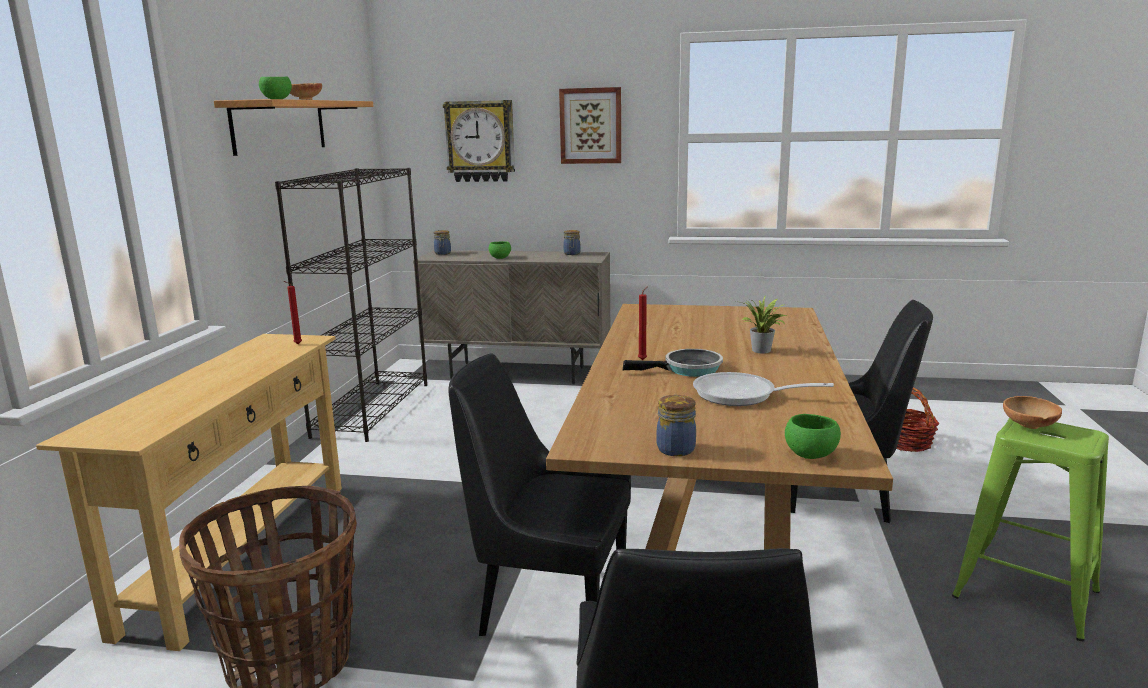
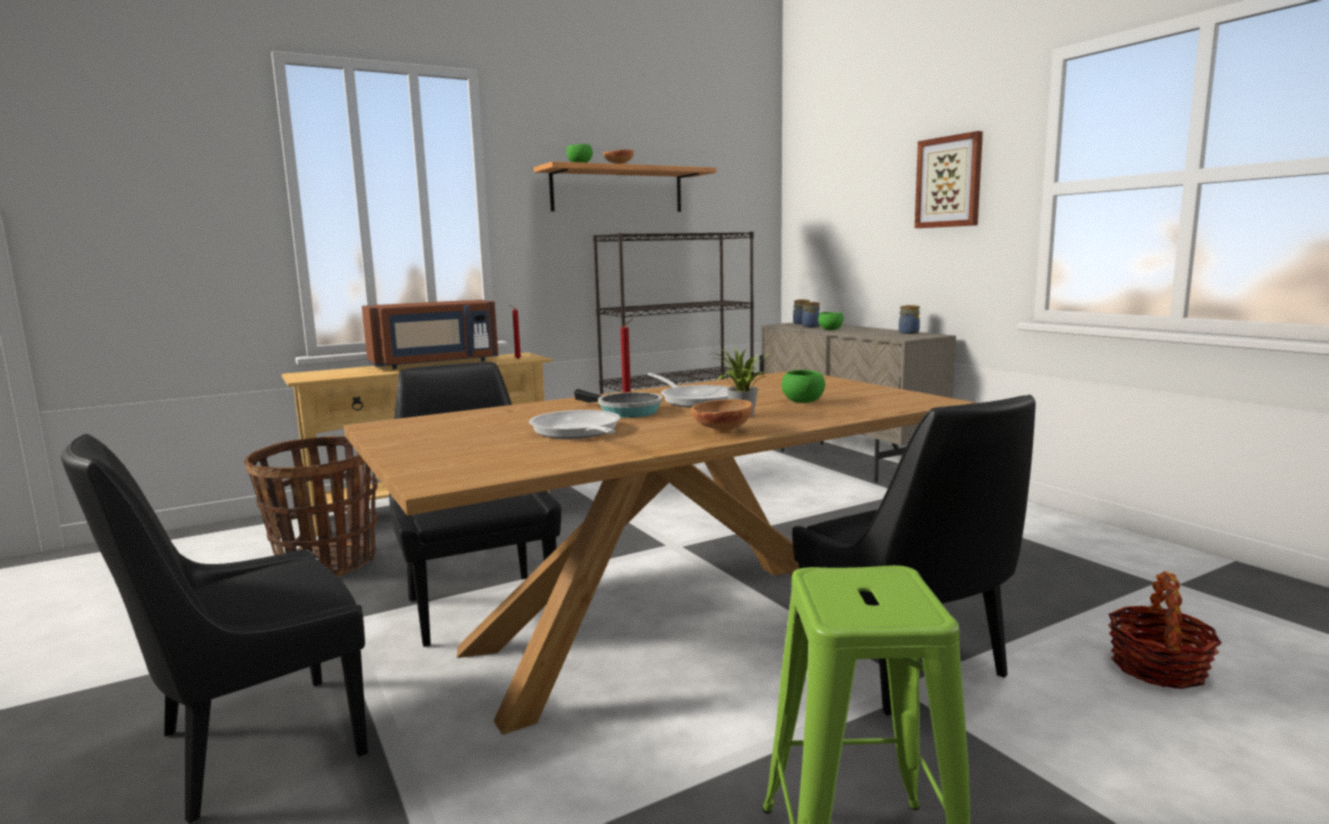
camera: 50 degrees right, 5 degrees down
wall clock [443,100,515,182] -> none
jar [656,395,696,456] -> jar moved to [802,302,820,328]
green bowl [785,414,841,459] -> green bowl moved to [782,370,825,403]
brown bowl [1003,396,1062,429] -> brown bowl moved to [692,399,753,433]
none -> brown microwave [362,300,498,369]
none -> frying pan [647,373,729,408]

